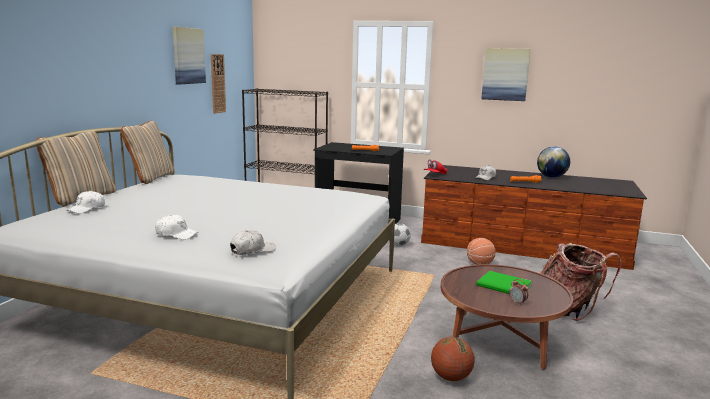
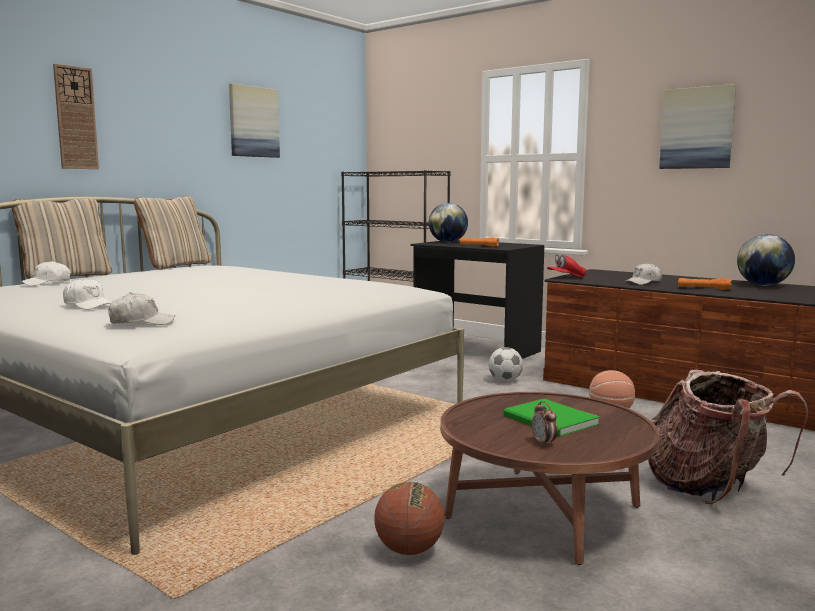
camera: 20 degrees right, 5 degrees down
wall clock [211,54,226,114] -> wall clock moved to [53,64,99,169]
none -> globe [429,203,468,243]

